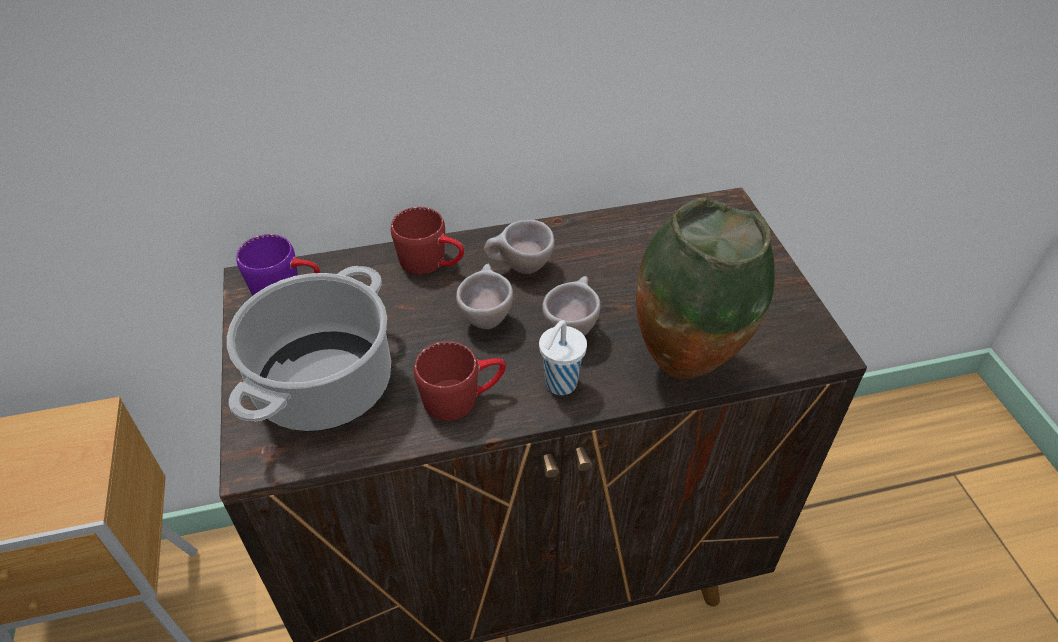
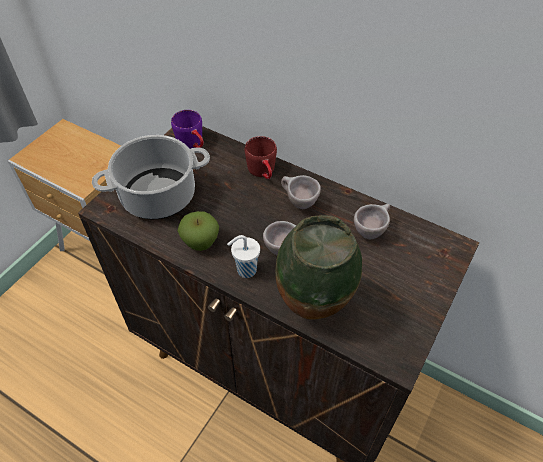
camera: 45 degrees right, 5 degrees up
red mug [414,341,506,421] -> apple [178,211,219,251]
beige cup [456,264,513,329] -> beige cup moved to [354,204,390,239]

